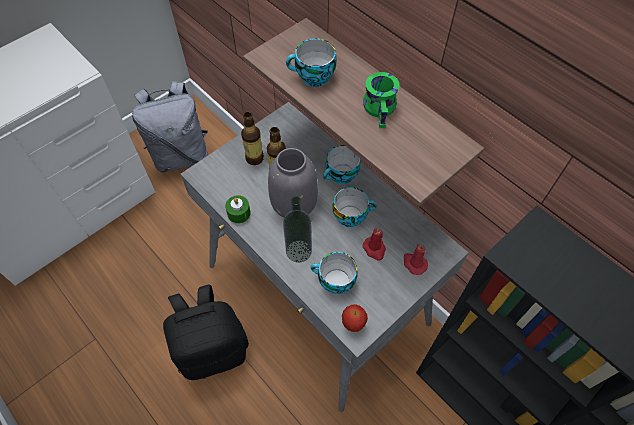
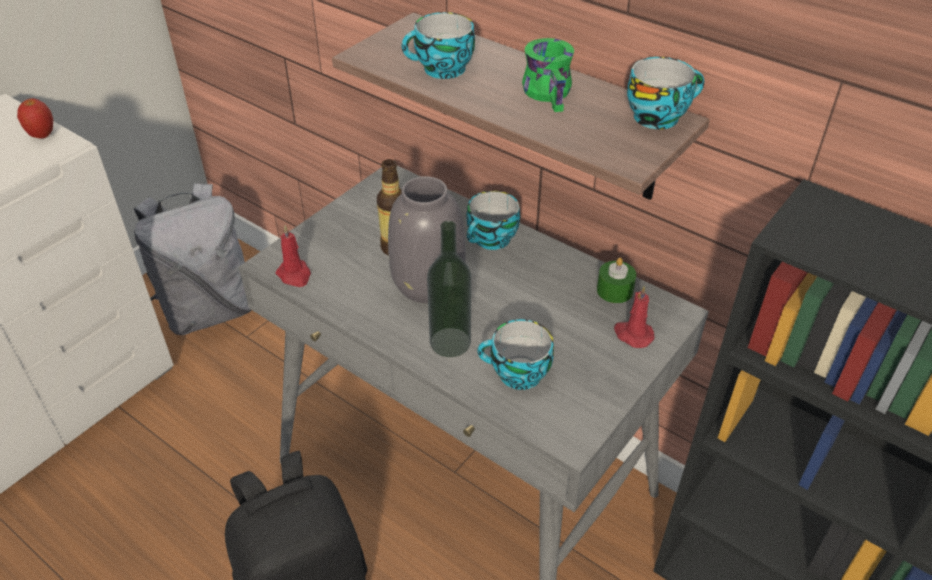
camera: 10 degrees left, 15 degrees down
green candle [225,195,251,223] -> green candle moved to [597,258,636,303]
bottle [241,112,264,165] -> none
cup [332,187,377,227] -> cup moved to [627,57,704,129]
apple [342,304,368,332] -> apple moved to [17,98,53,139]
red candle [362,227,386,261] -> red candle moved to [276,225,311,287]

